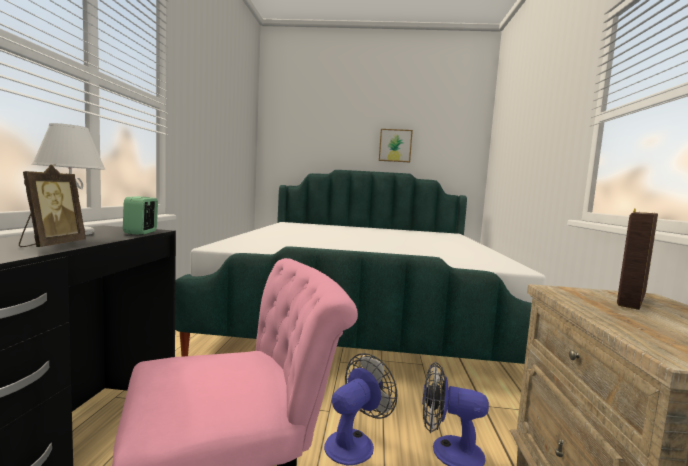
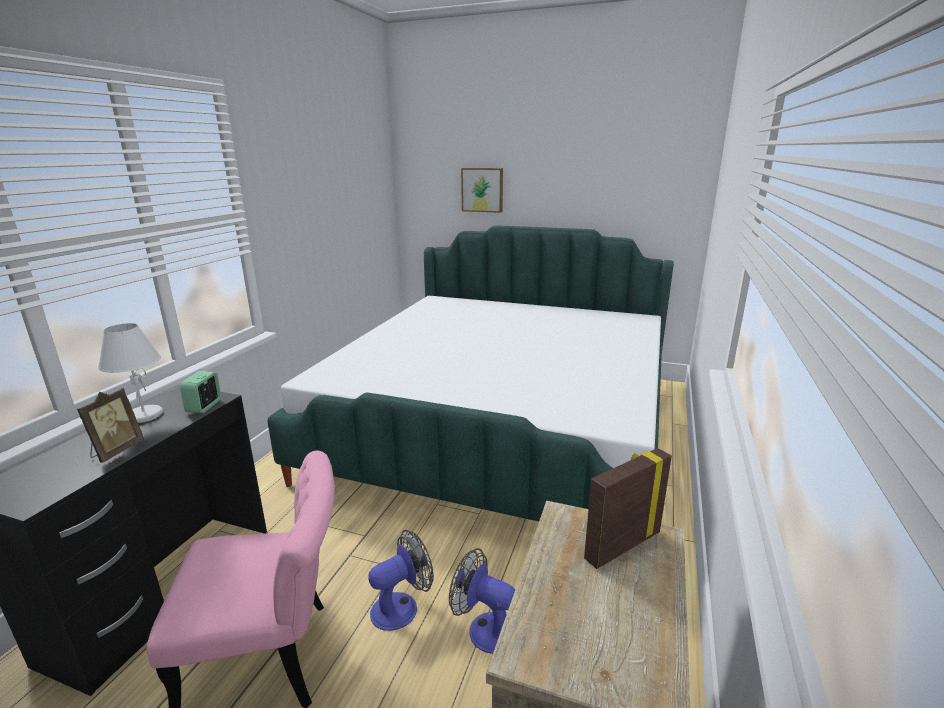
camera: 15 degrees right, 15 degrees up
picture [379,129,413,162] -> picture moved to [461,168,503,213]

